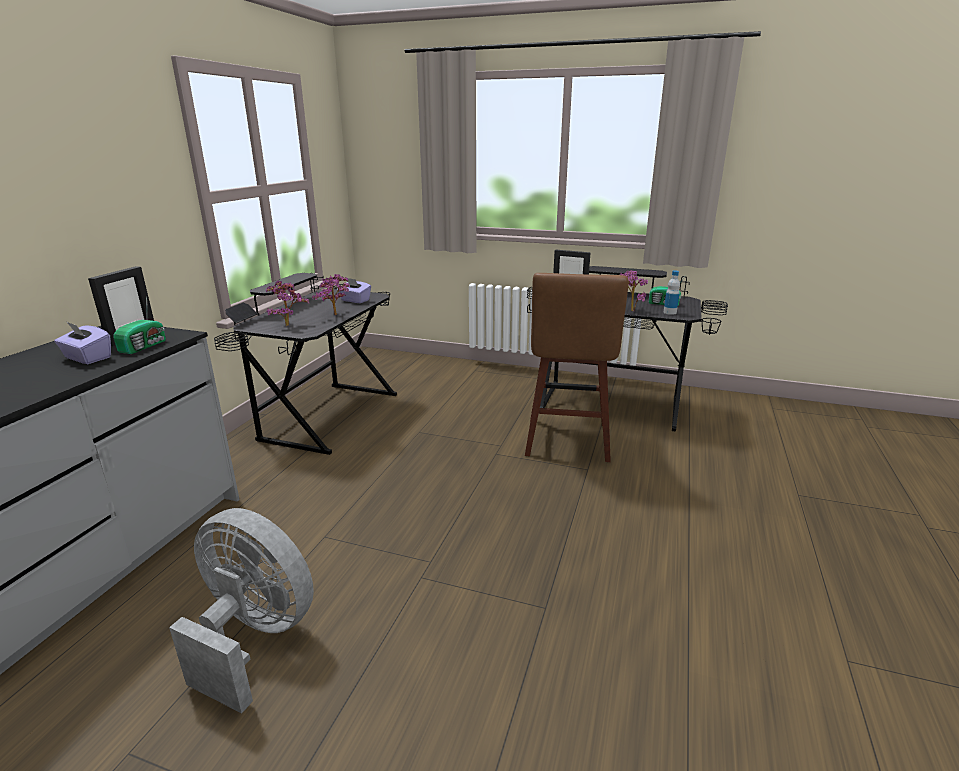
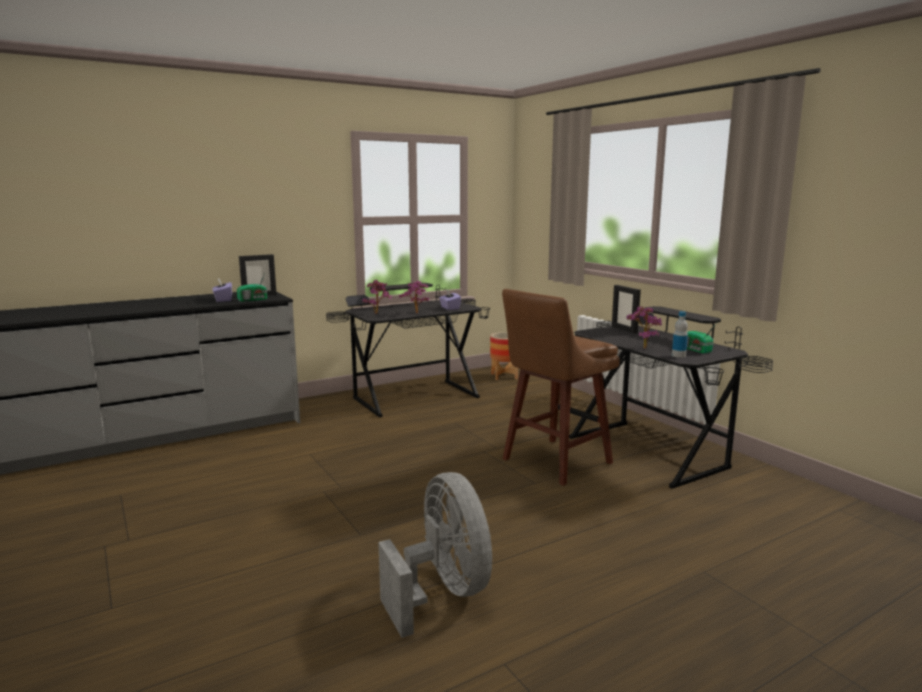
camera: 40 degrees right, 10 degrees down
grey fan [169,508,314,714] -> grey fan moved to [378,472,492,638]
none -> planter [490,332,518,380]

